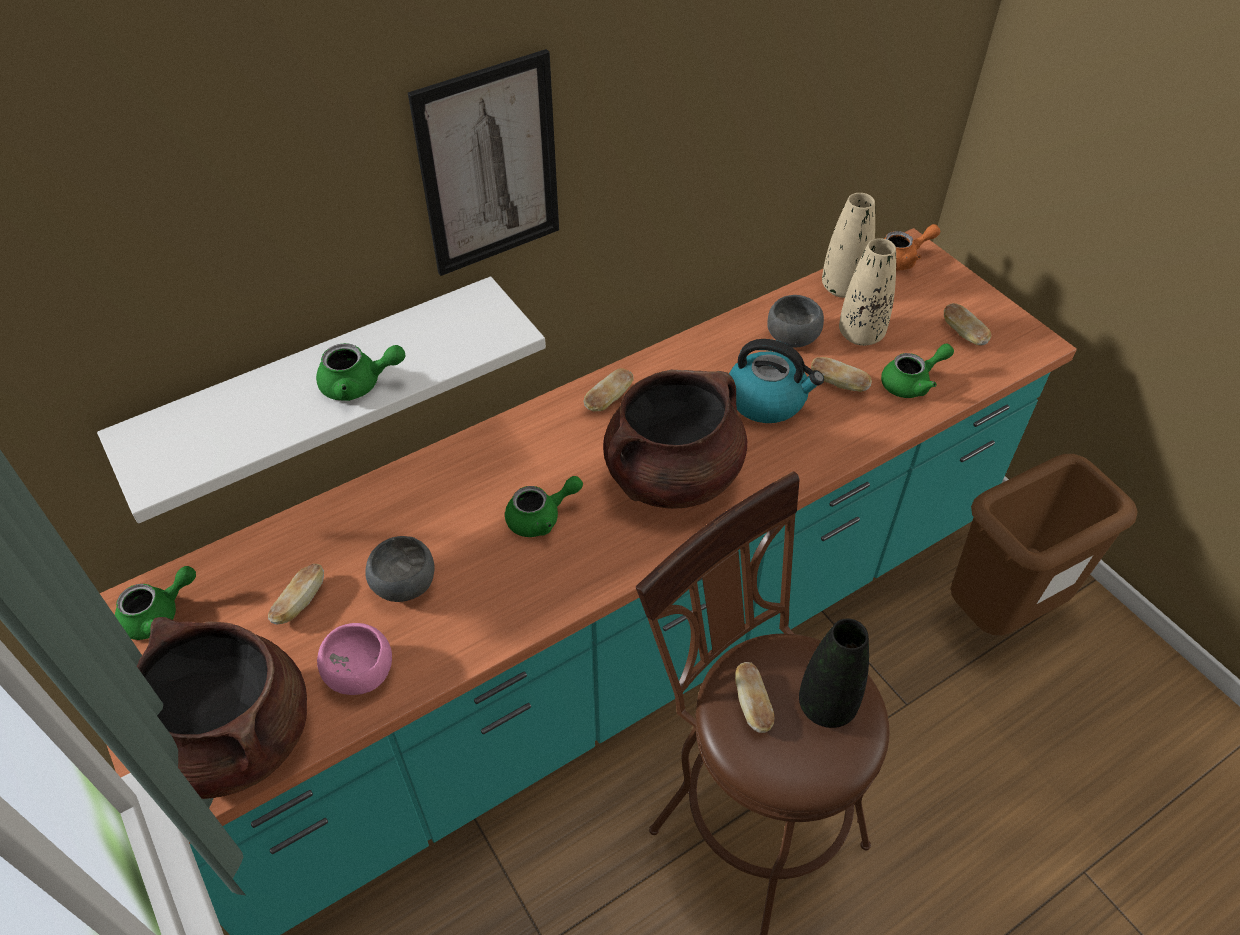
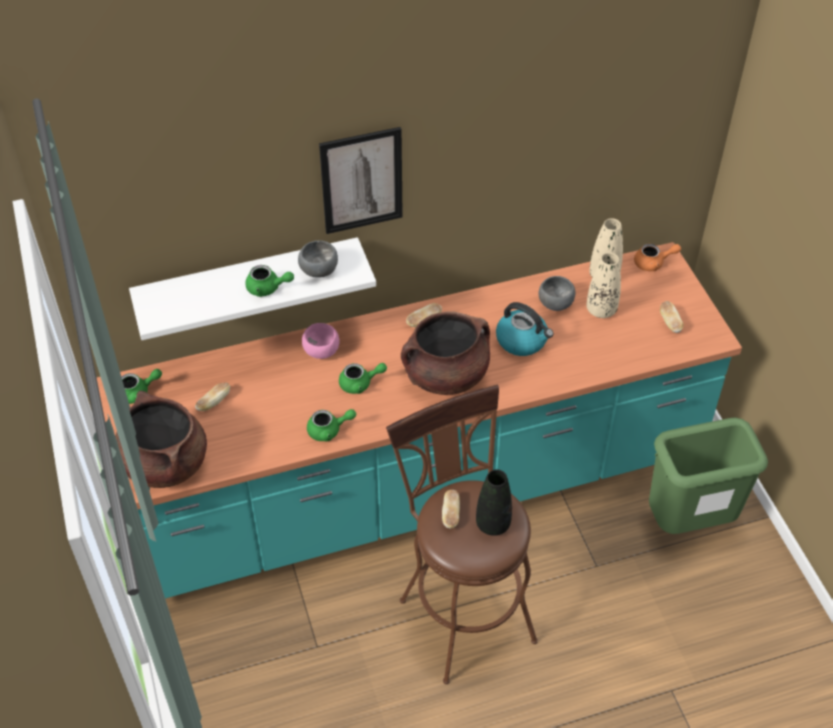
camera: 15 degrees right, 0 degrees up
pink bowl [317,623,392,695] -> pink bowl moved to [302,323,340,359]
grey bowl [365,536,435,602] -> grey bowl moved to [298,240,338,278]
bread [811,357,872,392] -> none
green teapot [881,343,954,398] -> green teapot moved to [307,409,356,442]
brown trash can [951,454,1138,635] -> green trash can [649,418,768,534]

